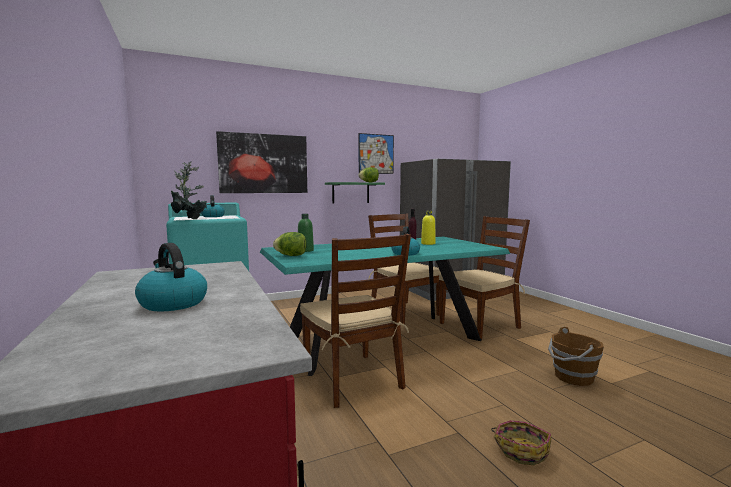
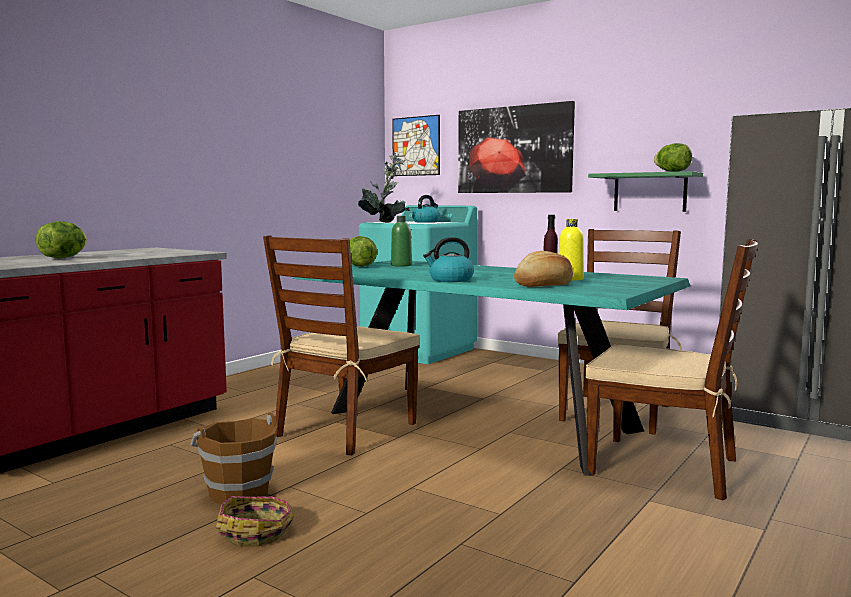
camera: 60 degrees right, 0 degrees up
kettle [135,243,207,311] -> lettuce [35,221,87,259]
picture [359,133,394,174] -> picture moved to [392,115,440,176]
brown bucket [548,327,604,386] -> brown bucket moved to [190,413,277,504]
none -> bread [514,251,573,287]

